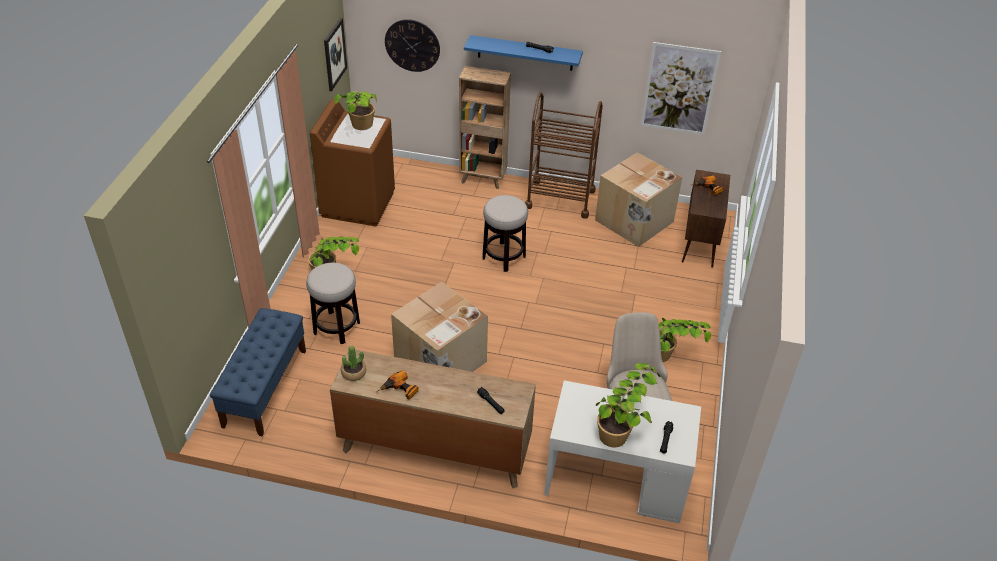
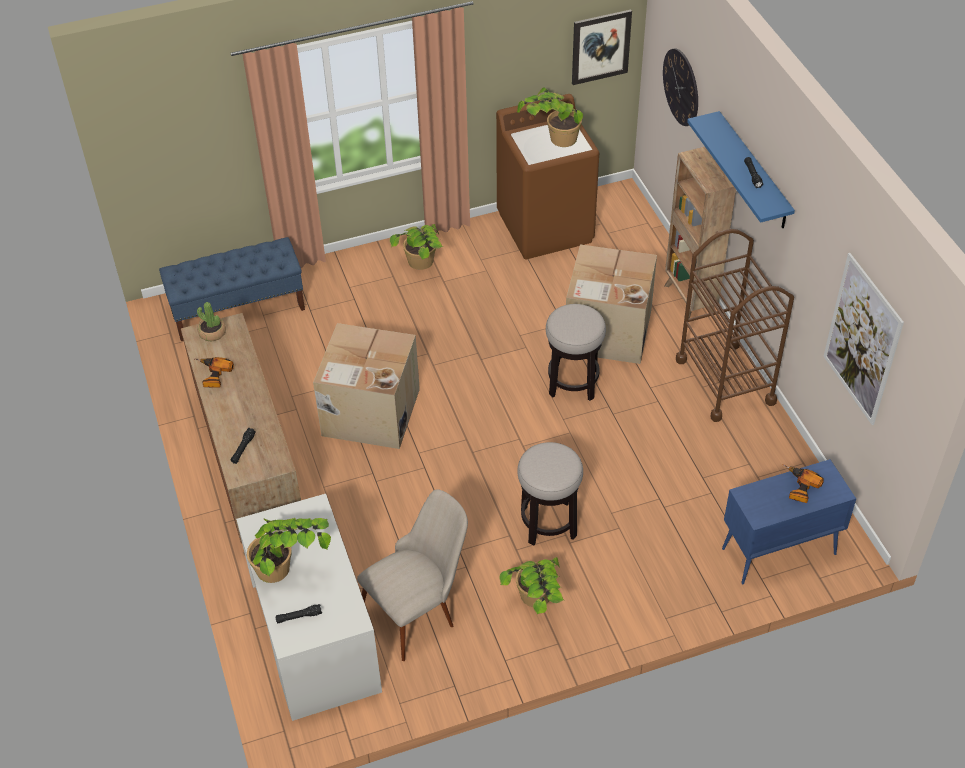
camera: 60 degrees right, 5 degrees up
stool [306,263,360,344] -> stool moved to [517,442,583,546]
cardboard box [595,152,682,247] -> cardboard box moved to [566,244,657,364]
brown cabinet [682,170,730,267] -> blue cabinet [722,459,856,584]

